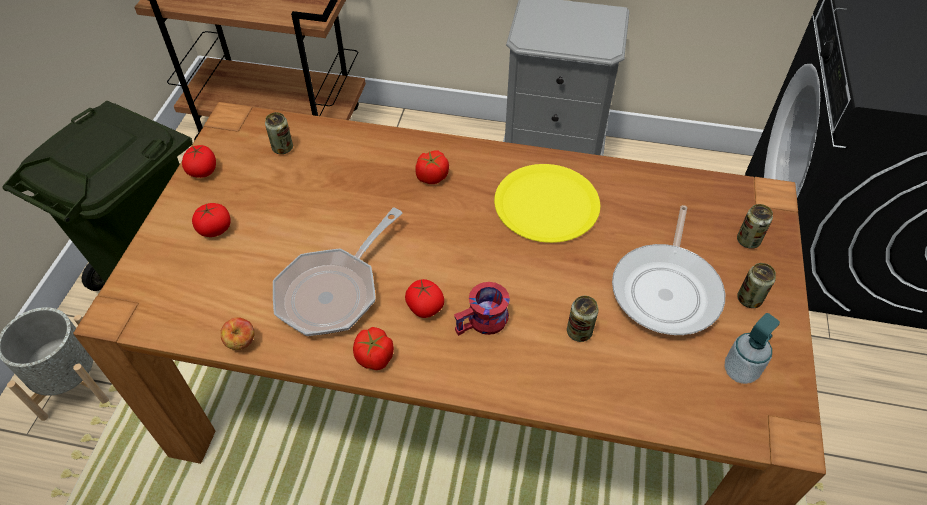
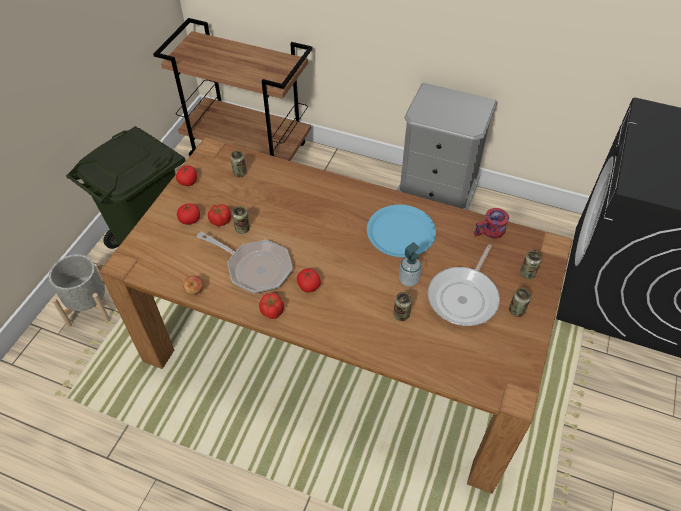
camera: 10 degrees right, 0 degrees up
frying pan [273,208,403,336] -> frying pan turned 105 degrees counterclockwise [197,231,293,293]
tomato [415,150,449,184] -> tomato moved to [208,204,231,226]
red mug [454,282,510,336] -> red mug moved to [474,208,509,239]
yellow plate [494,164,600,243] -> blue plate [367,205,436,257]
soap dispenser [725,313,780,384] -> soap dispenser moved to [399,242,422,287]
none -> can [232,206,250,234]

